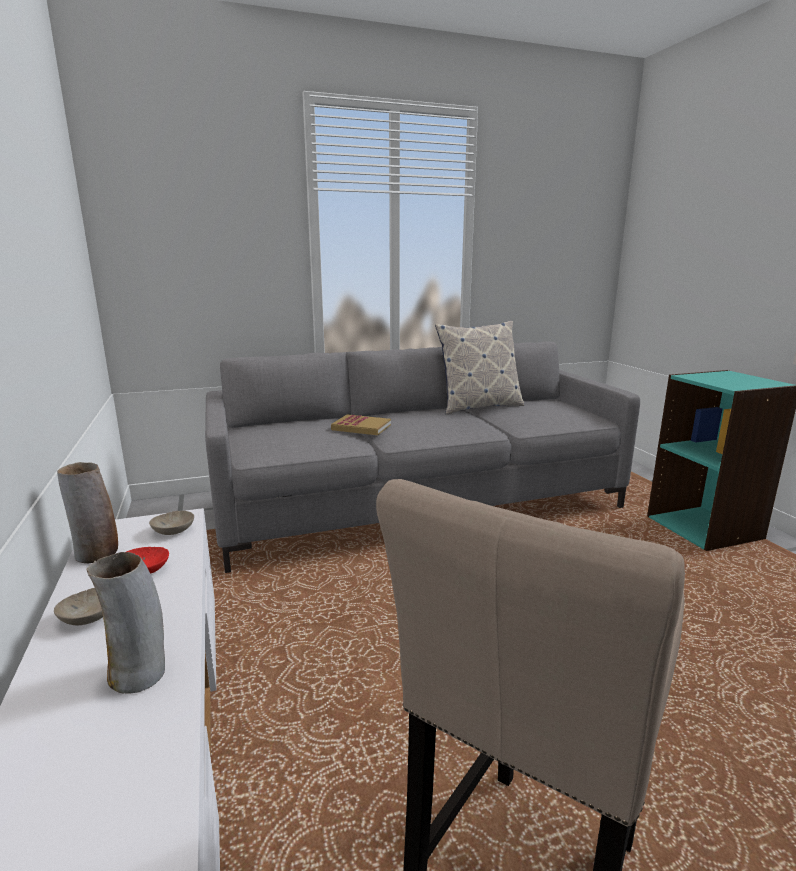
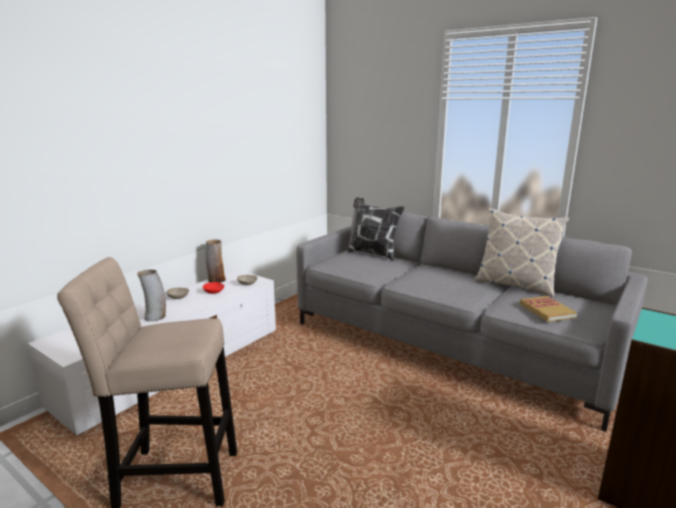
camera: 55 degrees right, 0 degrees up
book [331,414,391,435] -> book moved to [519,296,577,322]
none -> pillow [347,198,405,261]

